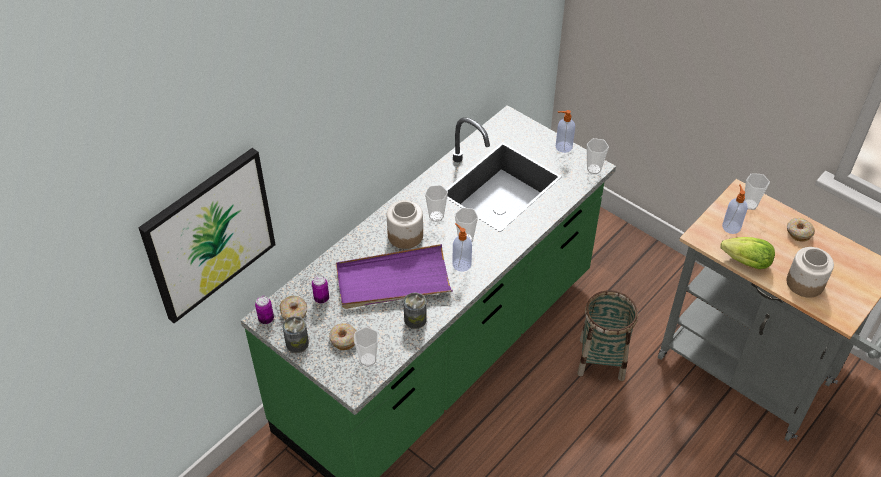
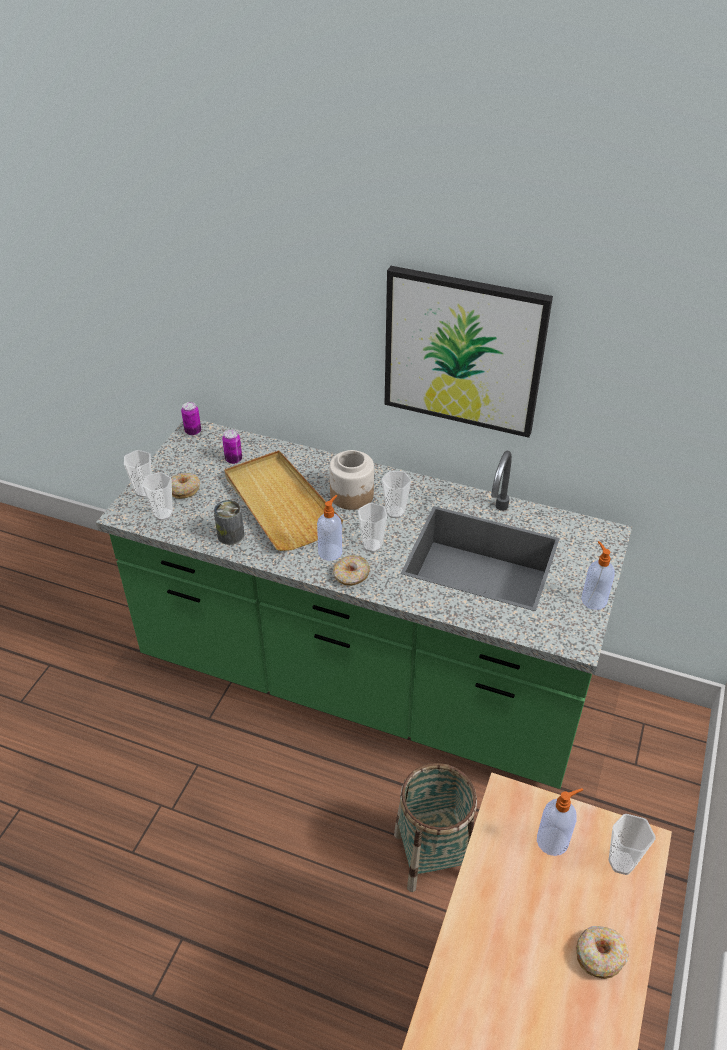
camera: 70 degrees right, 5 degrees down
picture [138,148,276,323] -> picture moved to [385,266,553,438]
donut [280,296,307,320] -> donut moved to [333,555,370,586]
can [282,316,309,353] -> none
purple tray [336,244,453,309] -> beige tray [224,450,343,551]
cup [587,138,609,174] -> cup moved to [124,450,152,498]
lettuce [720,237,775,269] -> none
jar [786,247,834,298] -> none

